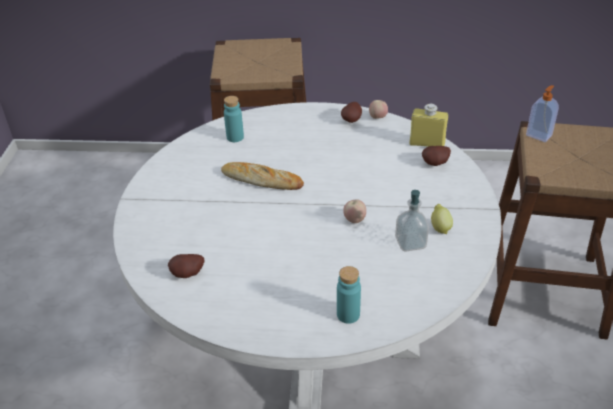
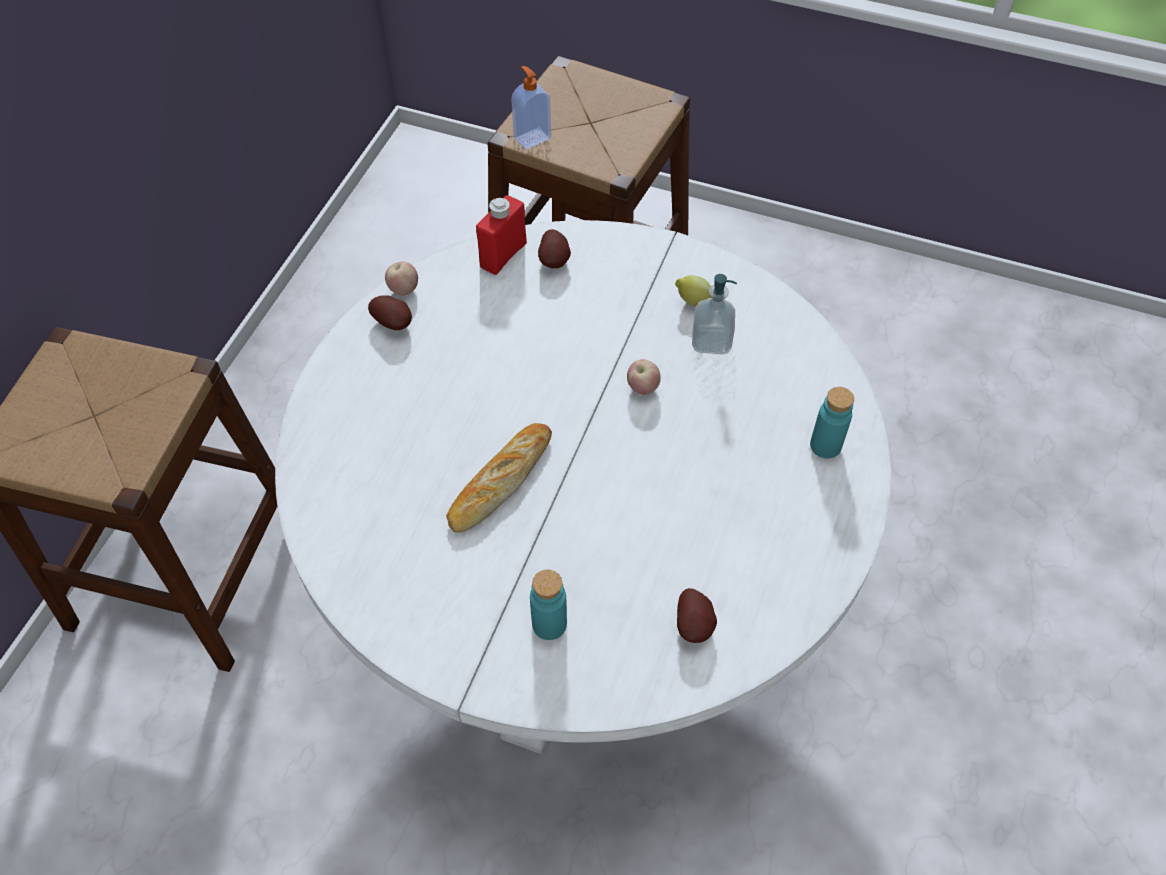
camera: 75 degrees left, 15 degrees up
turquoise bottle [224,96,244,142] -> turquoise bottle moved to [530,569,567,640]
yellow bottle [410,104,448,147] -> red bottle [476,195,527,275]

